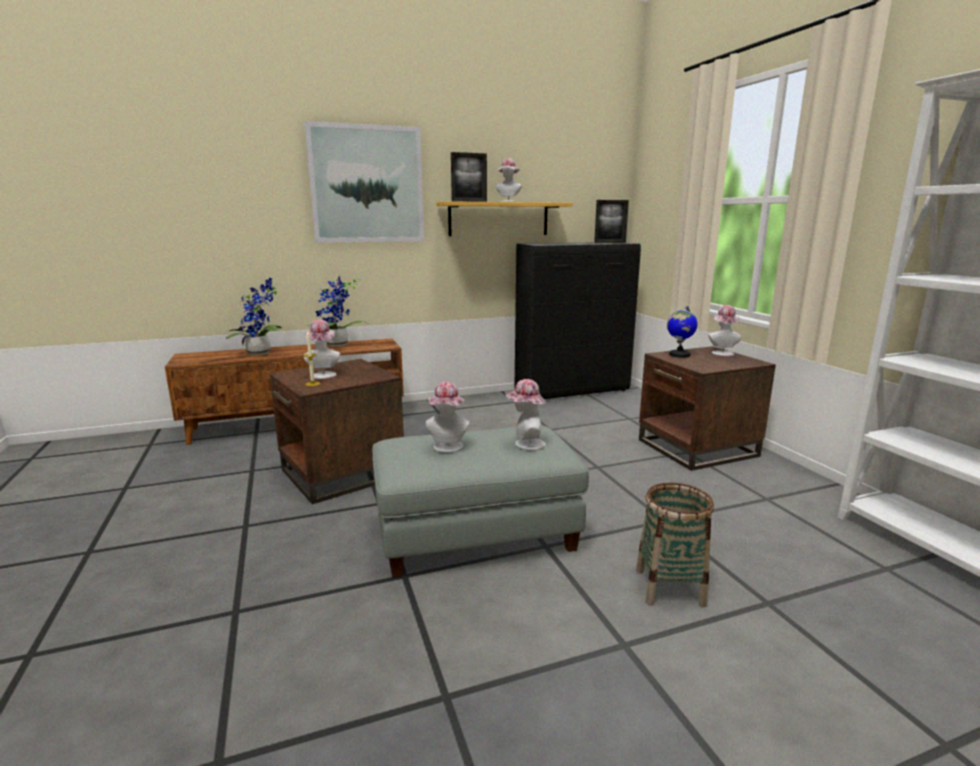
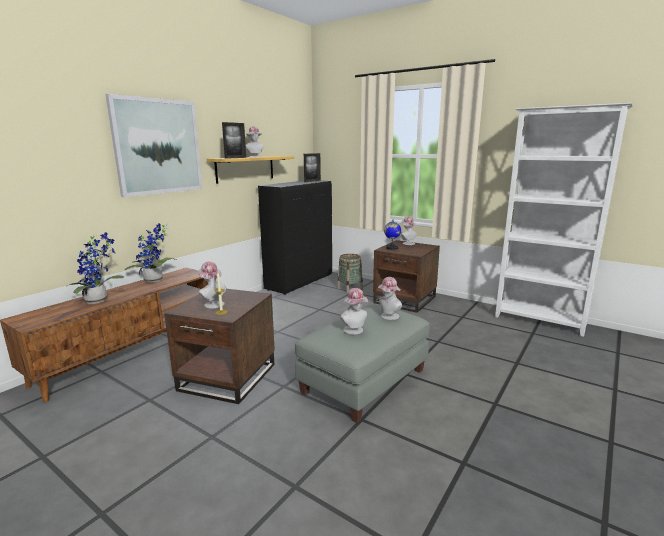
camera: 35 degrees left, 0 degrees up
basket [636,482,714,607] -> basket moved to [337,254,363,294]

